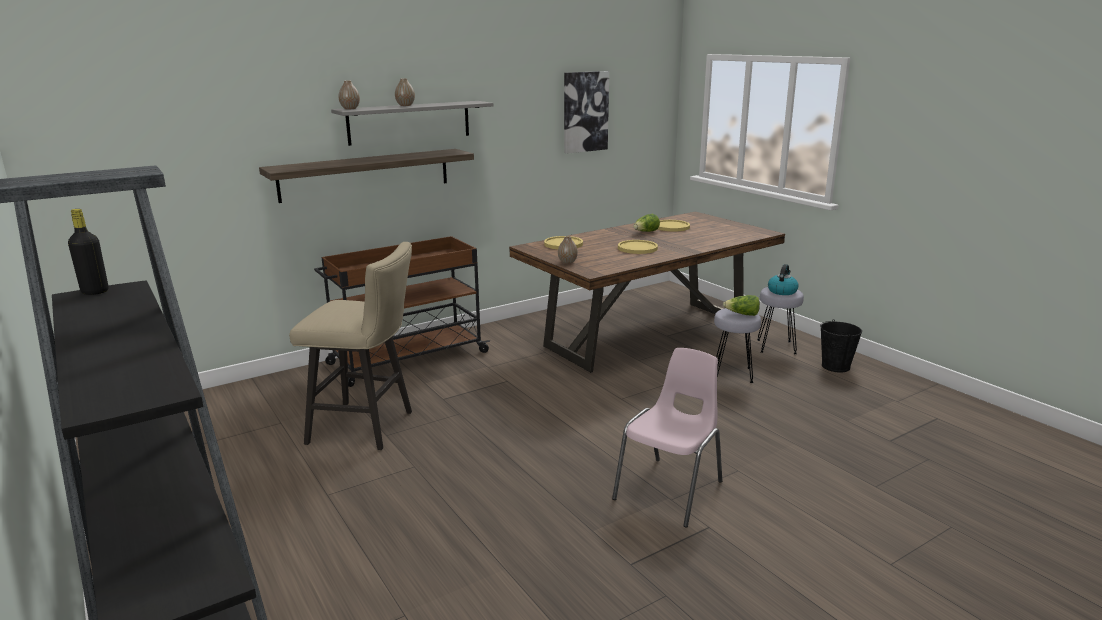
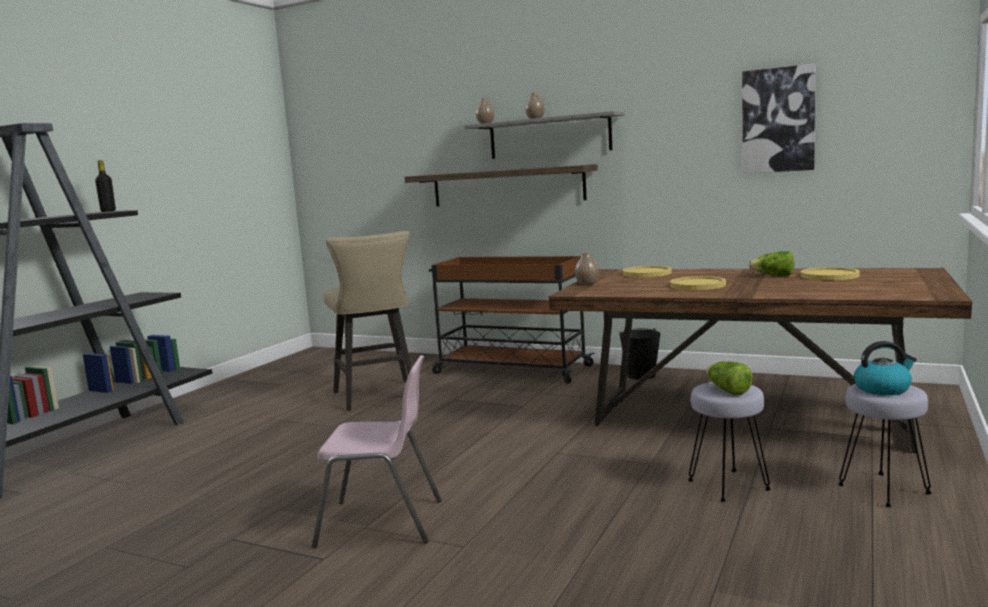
camera: 60 degrees right, 10 degrees down
black bucket [820,319,862,373] -> black bucket moved to [619,328,661,380]

